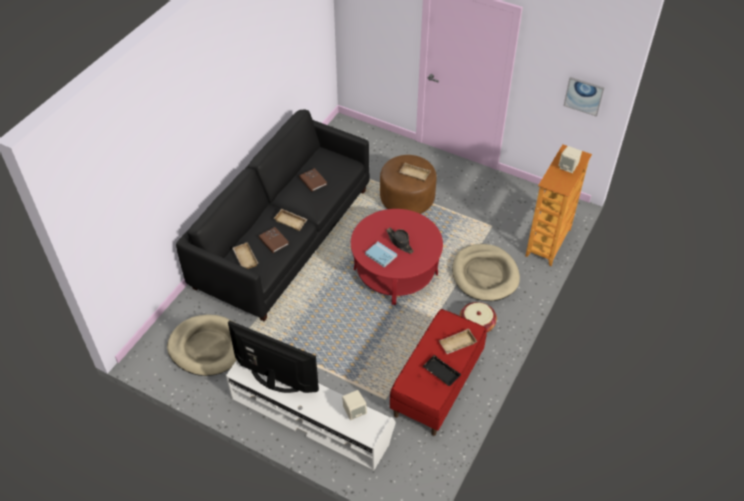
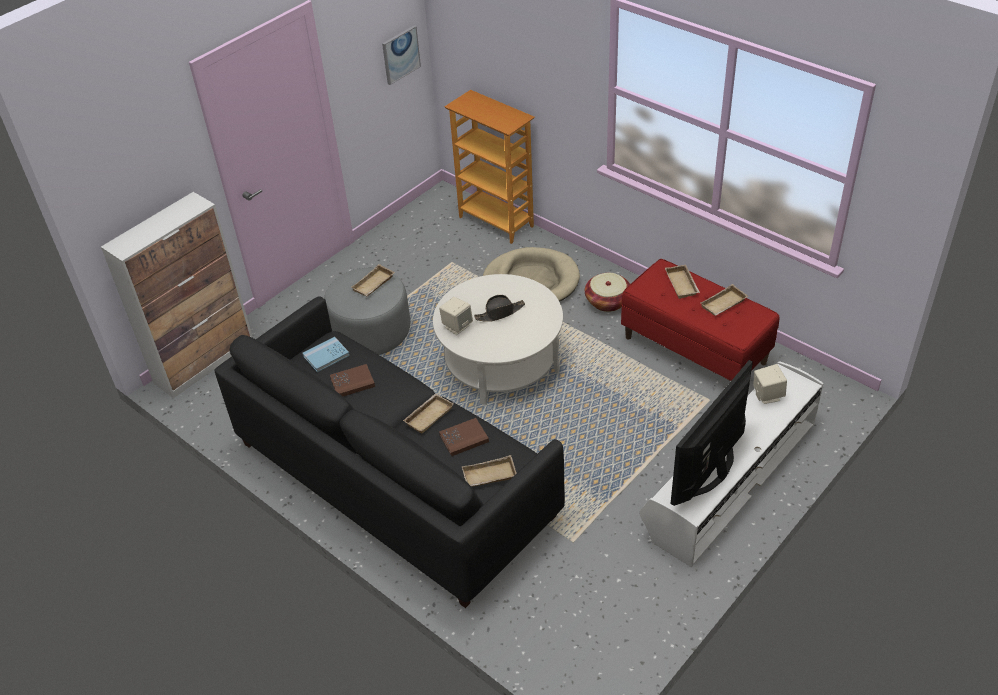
camera: 75 degrees left, 5 degrees down
beige dog bed [167,314,237,376] -> none
red coffee table [351,209,443,305] -> white coffee table [433,274,563,405]
blue book [365,242,397,268] -> blue book moved to [303,337,350,372]
brown ottoman [380,155,437,214] -> grey ottoman [324,267,410,355]
black tray [423,355,461,386] -> beige tray [700,284,748,316]
beige speaker [558,146,582,173] -> beige speaker moved to [439,297,473,335]
none -> cabinet [101,192,253,398]

